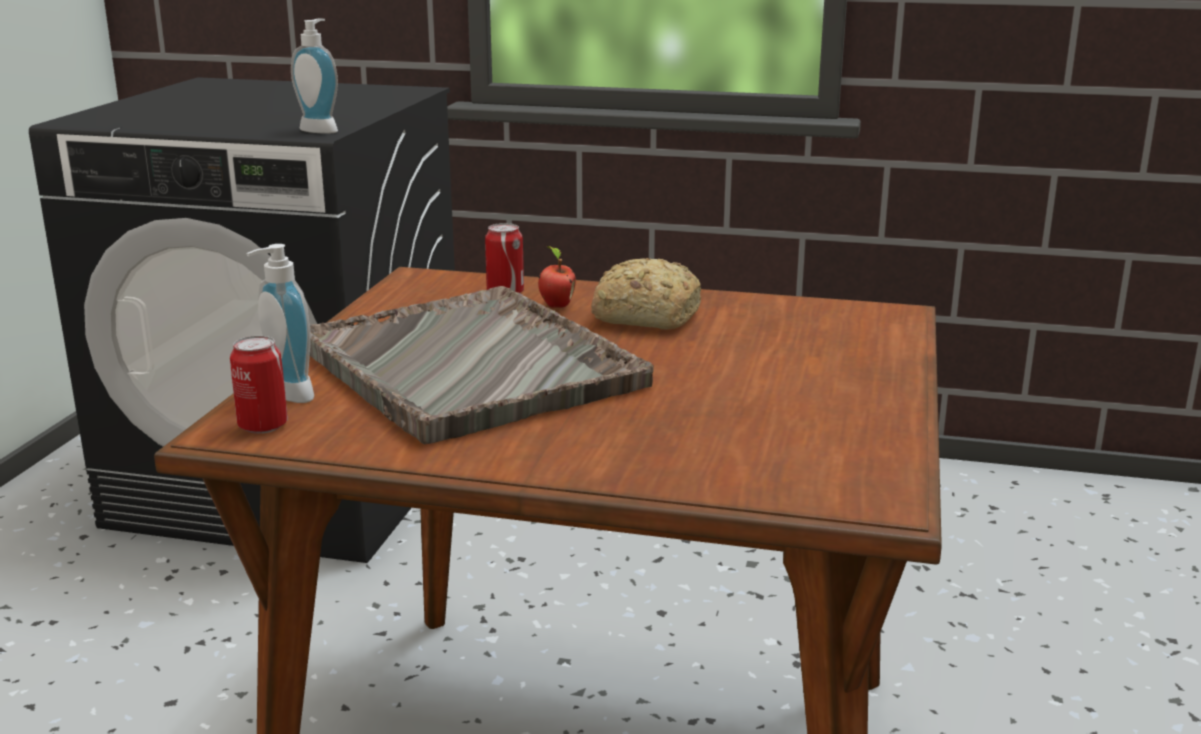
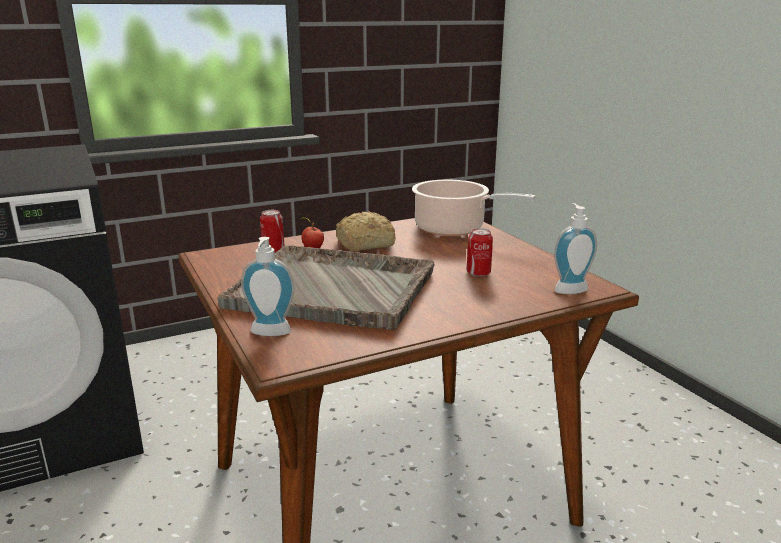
camera: 40 degrees left, 0 degrees up
can [230,336,288,434] -> can moved to [467,228,493,277]
soap dispenser [291,18,338,134] -> soap dispenser moved to [554,203,597,294]
none -> cooking pot [412,180,536,236]

